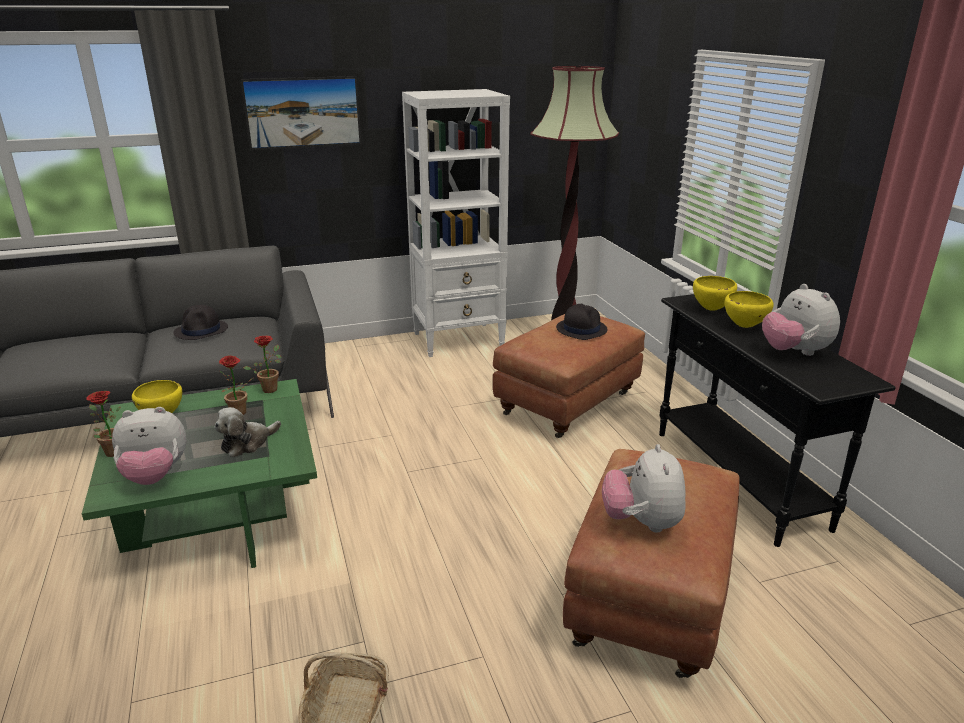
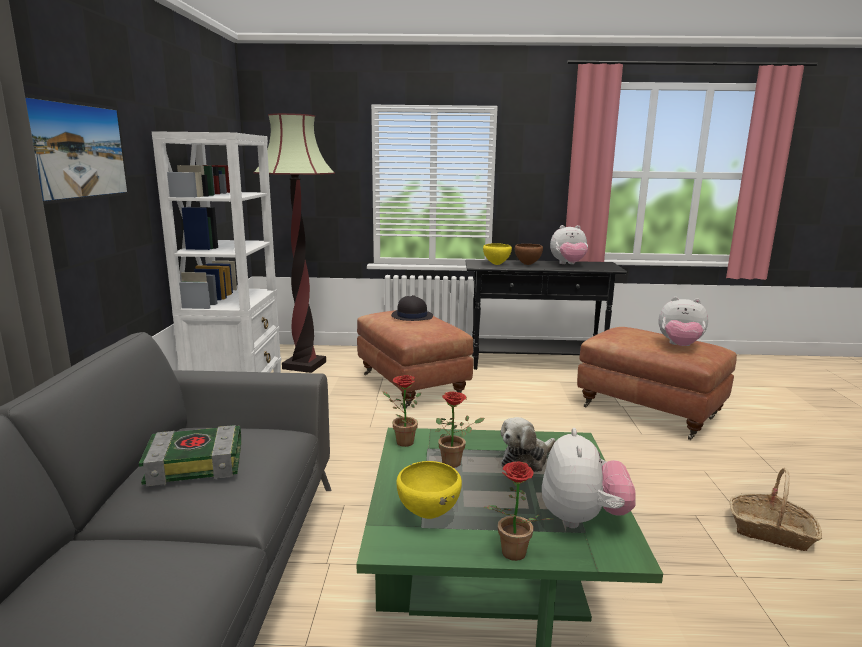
camera: 70 degrees left, 10 degrees down
black hat [173,305,228,340] -> book [139,425,241,486]
plush toy [214,407,281,457] -> plush toy turned 75 degrees clockwise [501,417,555,472]
yellow bowl [725,291,774,328] -> brown bowl [515,244,543,265]

